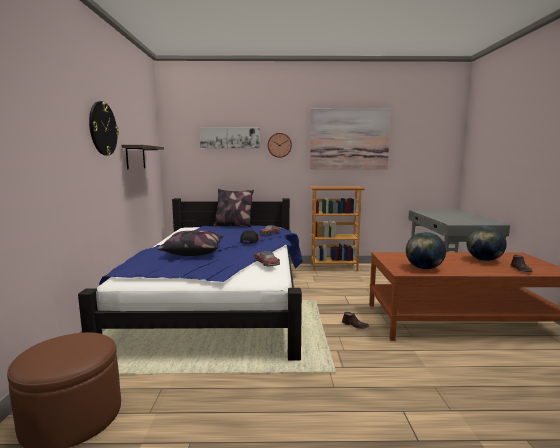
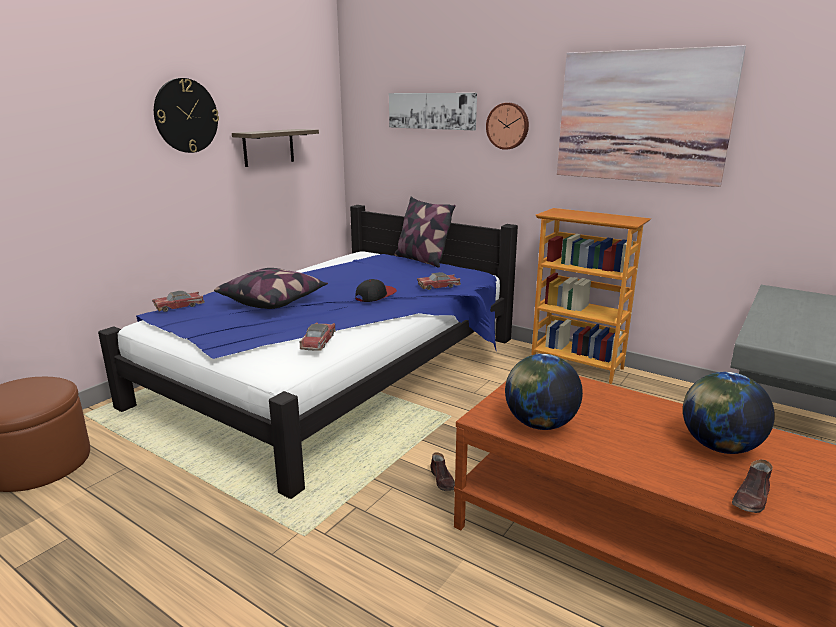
camera: 35 degrees right, 10 degrees up
none -> toy car [152,291,204,312]

